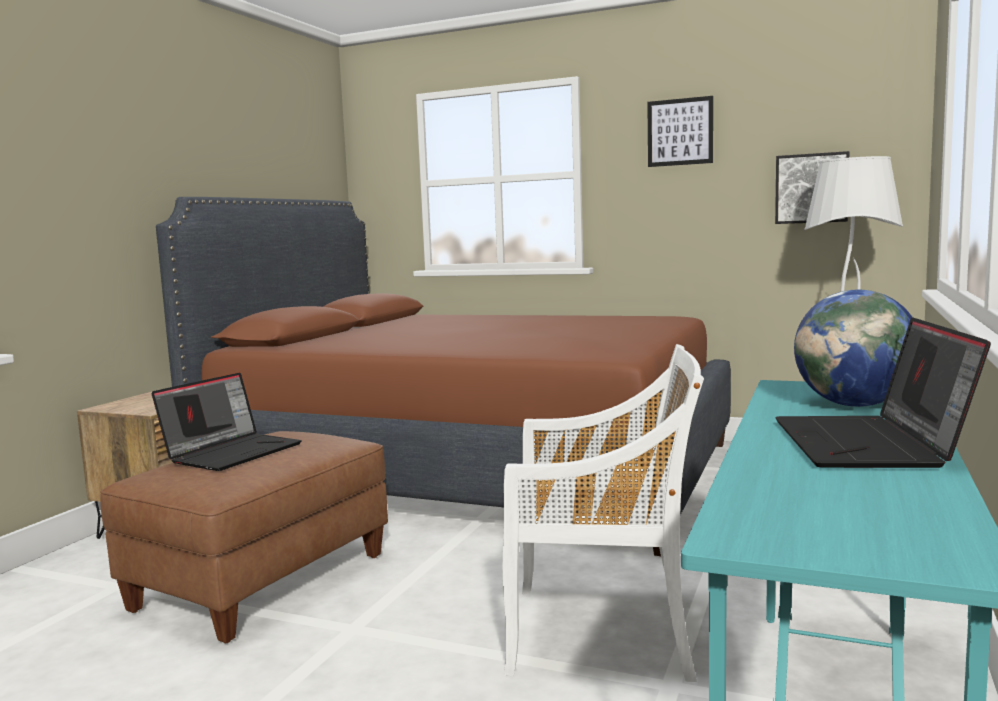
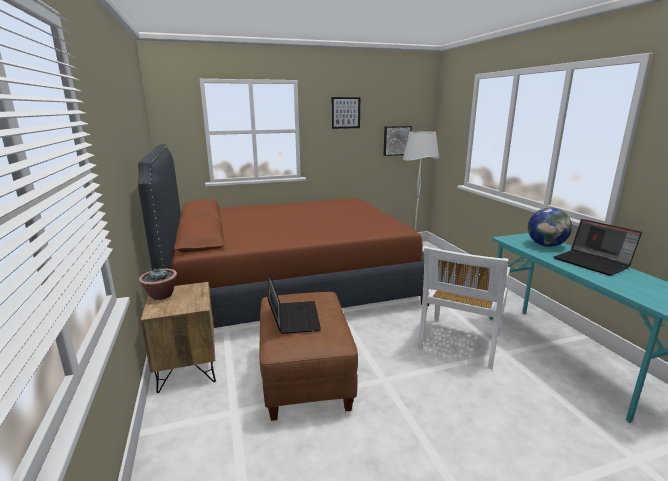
camera: 40 degrees left, 10 degrees up
white chair [502,344,704,682] -> white chair turned 150 degrees clockwise [417,246,510,369]
none -> potted plant [139,268,177,300]

